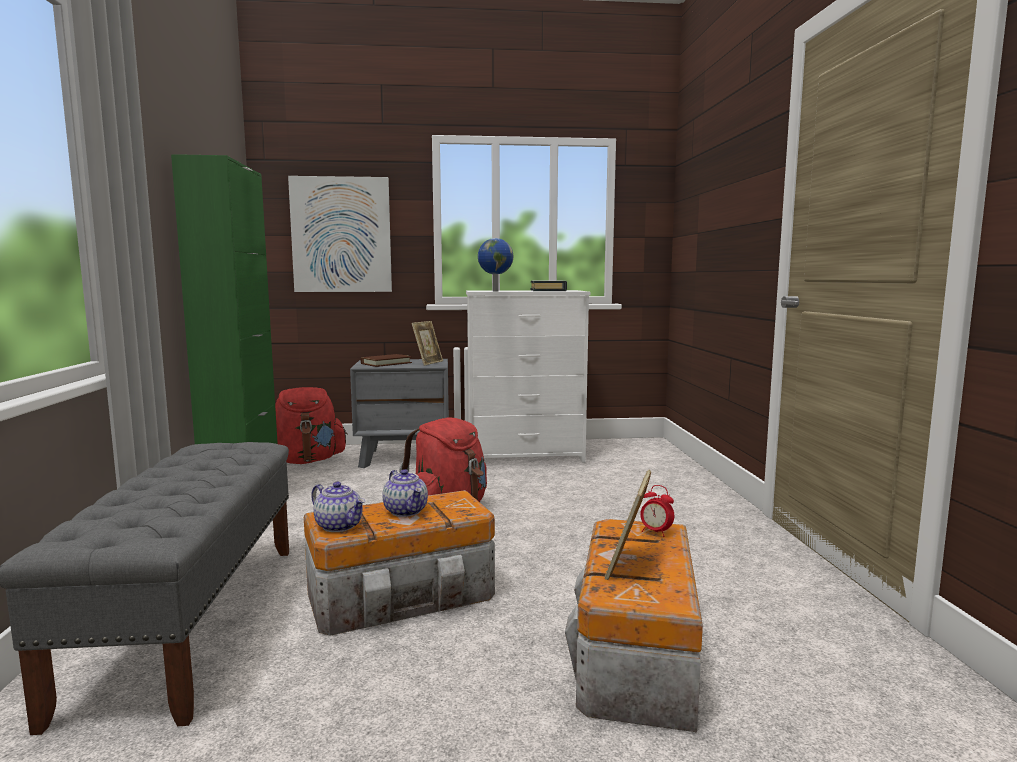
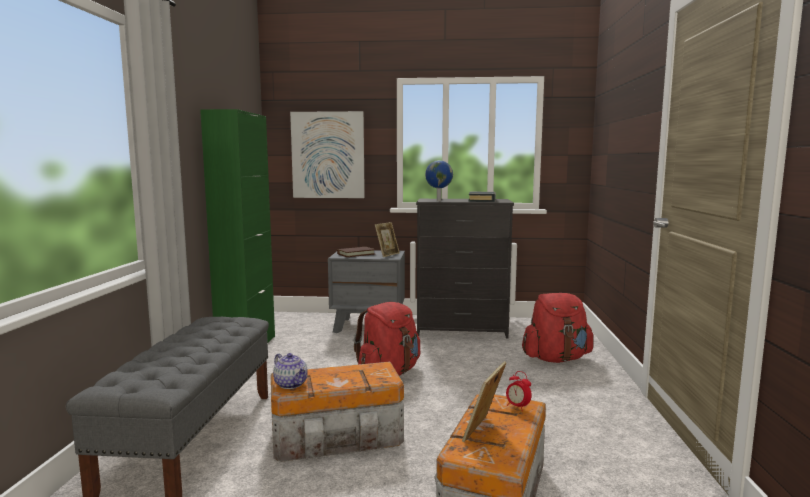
camera: 10 degrees right, 0 degrees up
red backpack [275,387,348,464] -> red backpack moved to [522,293,593,363]
teapot [382,469,428,517] -> none
white dresser [466,290,591,463] -> black dresser [416,199,514,338]

